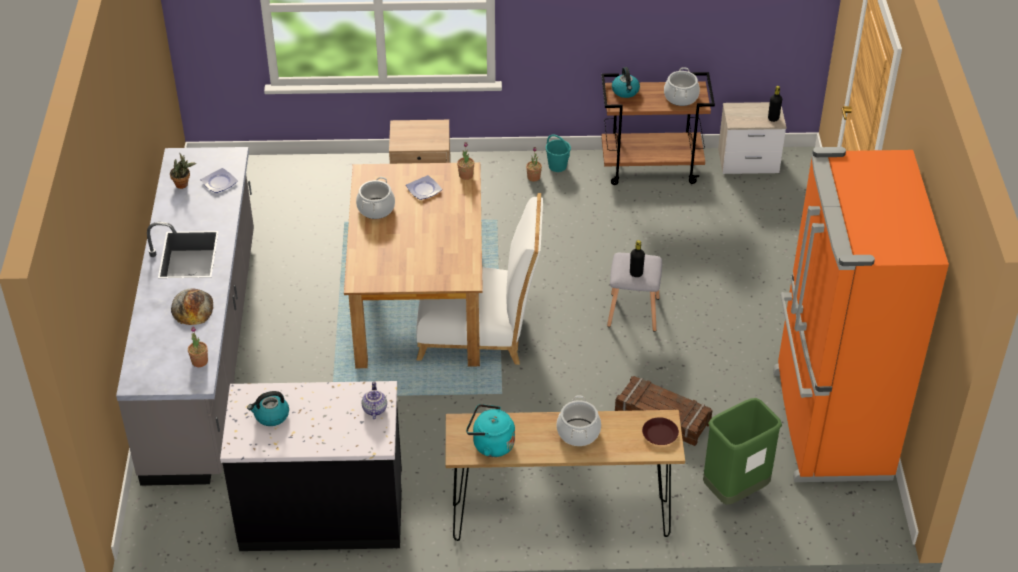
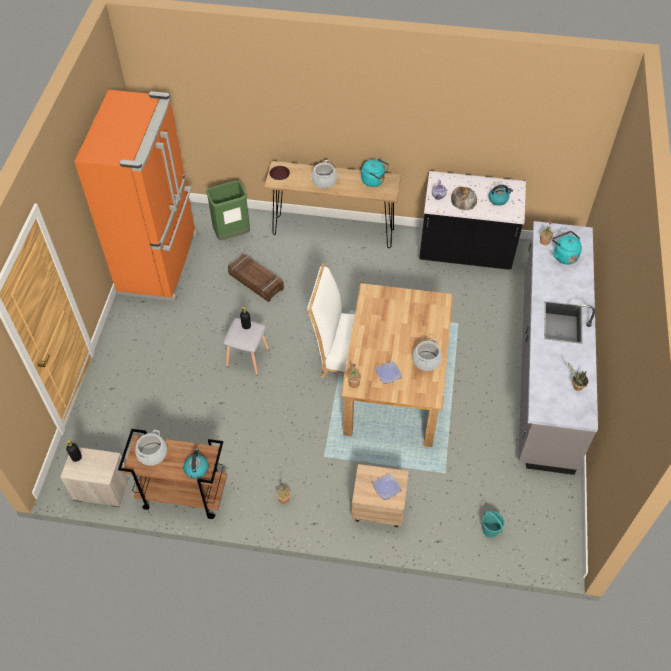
camera: 170 degrees left, 10 degrees up
bread [171,288,213,325] -> bread moved to [451,187,477,210]
plate [201,168,238,193] -> plate moved to [372,473,402,500]
turquoise bucket [546,134,571,172] -> turquoise bucket moved to [482,511,505,538]
none -> turquoise kettle [552,231,582,264]

